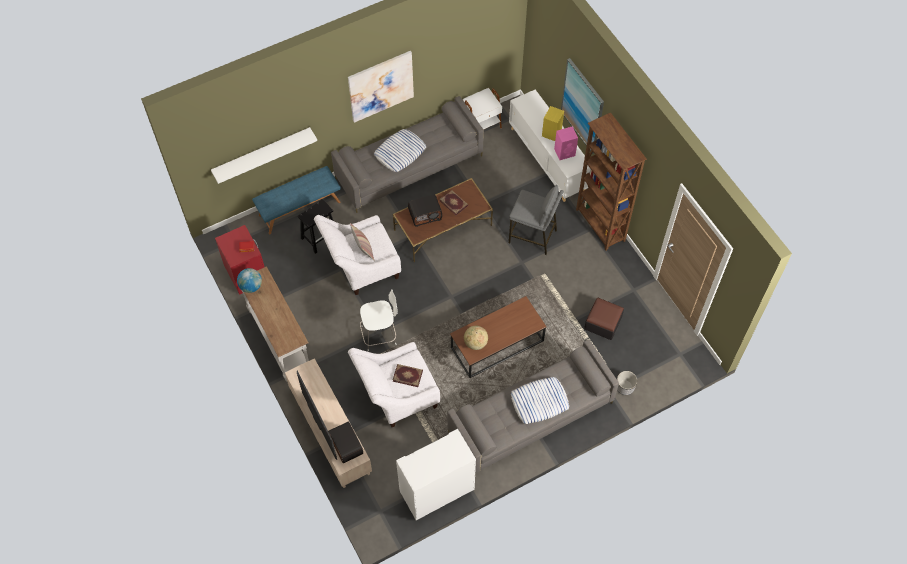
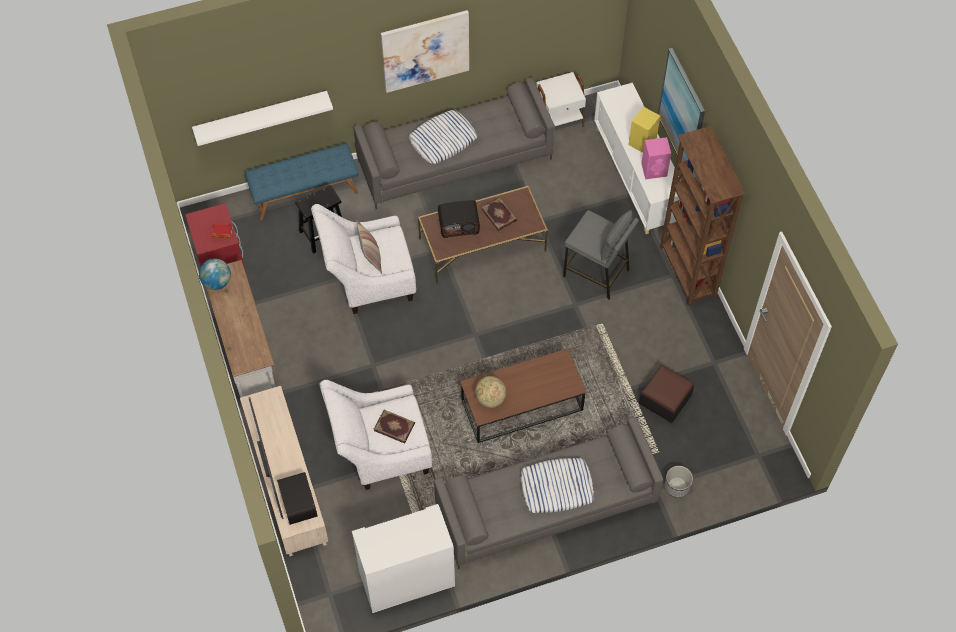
camera: 10 degrees right, 0 degrees up
white stool [360,289,398,351] -> none

